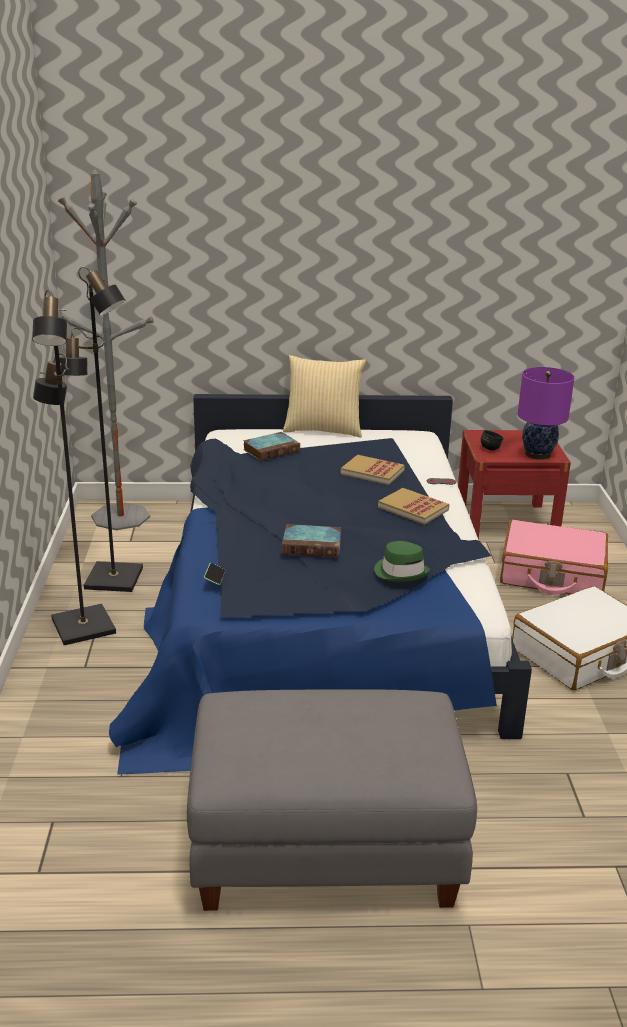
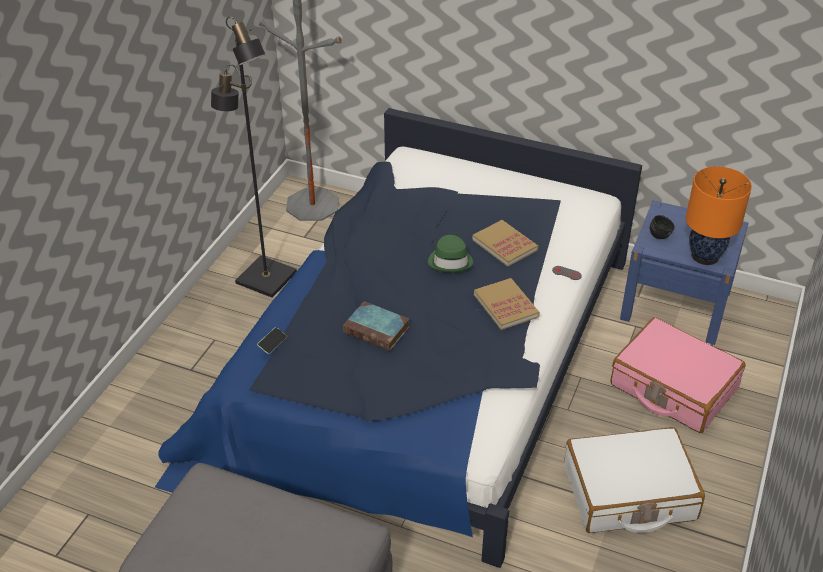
camera: 25 degrees right, 15 degrees up
black floor lamp [32,290,116,645] -> none
book [243,432,300,461] -> none
pillow [283,355,366,438] -> none
green hat [374,541,430,582] -> green hat moved to [428,235,473,273]
red nightstand [458,430,571,540] -> blue nightstand [620,200,748,345]
purple table lamp [518,367,574,460] -> orange table lamp [686,166,752,265]

